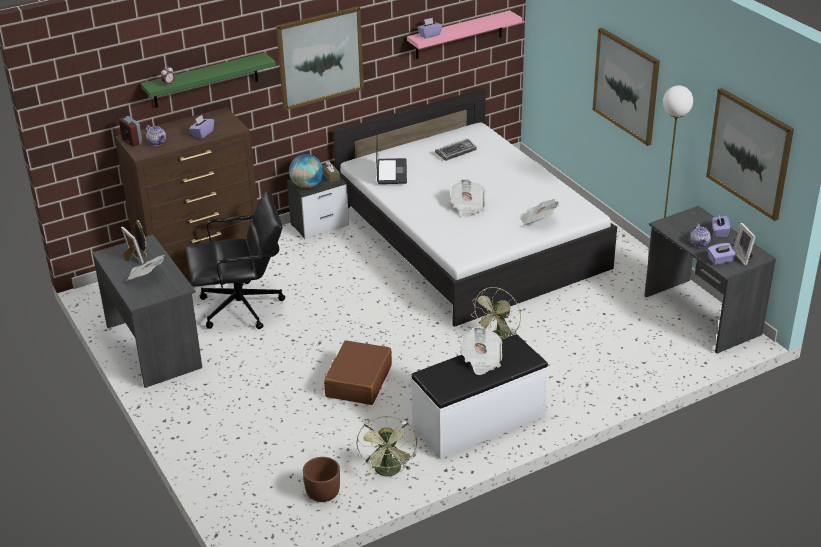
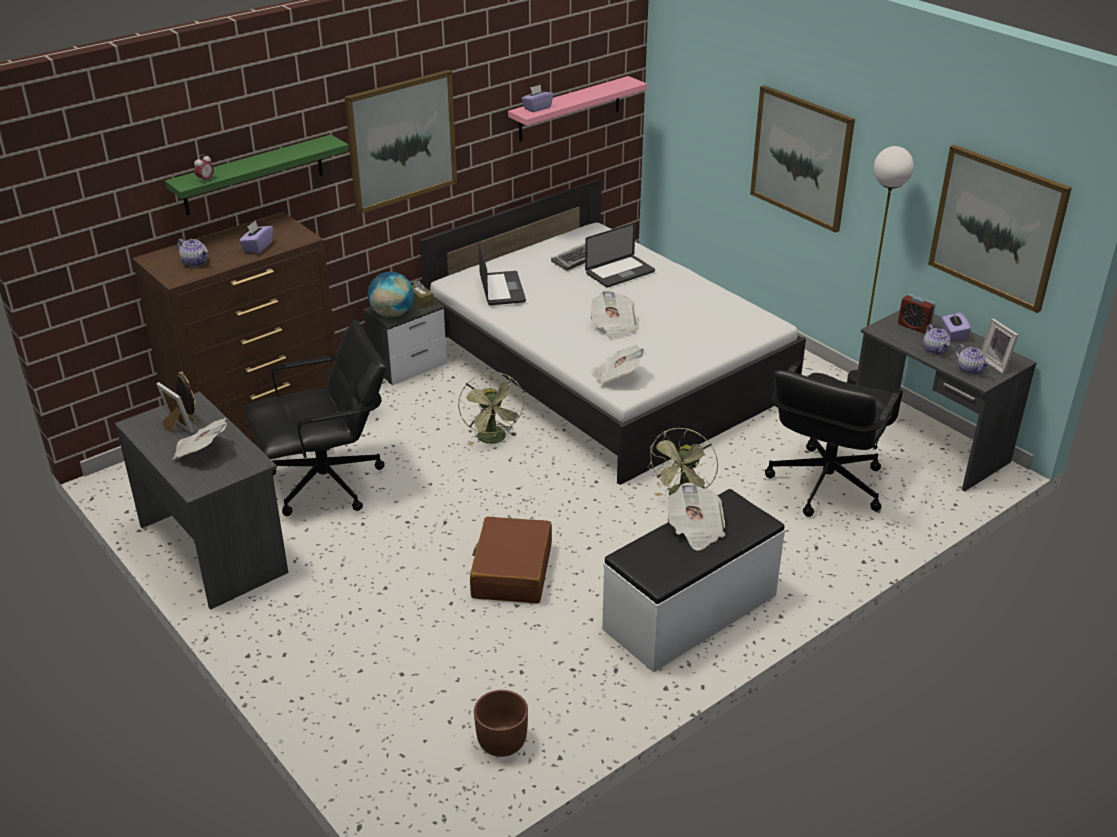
camera: 10 degrees left, 0 degrees up
alarm clock [119,116,143,147] -> alarm clock moved to [898,294,936,333]
green fan [356,416,417,476] -> green fan moved to [458,372,524,445]
newspaper [520,199,559,225] -> newspaper moved to [591,345,646,384]
purple tissue box [708,243,737,265] -> teapot [955,344,990,374]
none -> laptop [585,223,655,288]
none -> black office chair [765,361,903,517]

